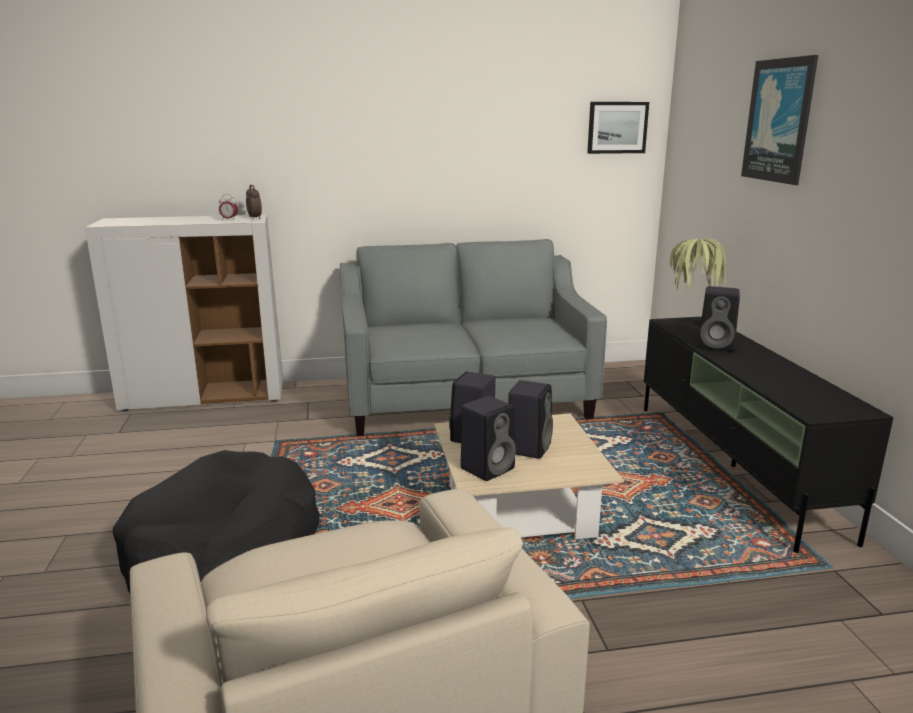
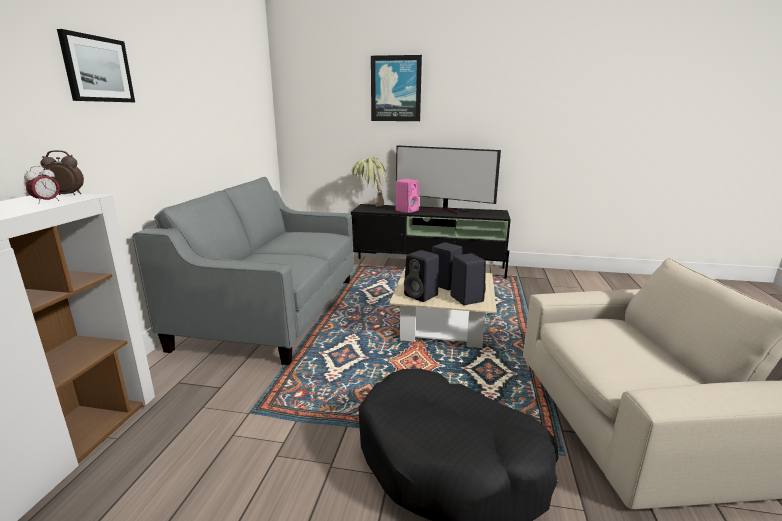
camera: 70 degrees left, 0 degrees up
picture [587,102,649,154] -> picture moved to [57,29,135,102]
black speaker [698,286,740,351] -> pink speaker [395,179,420,213]
none -> television [396,145,501,214]

